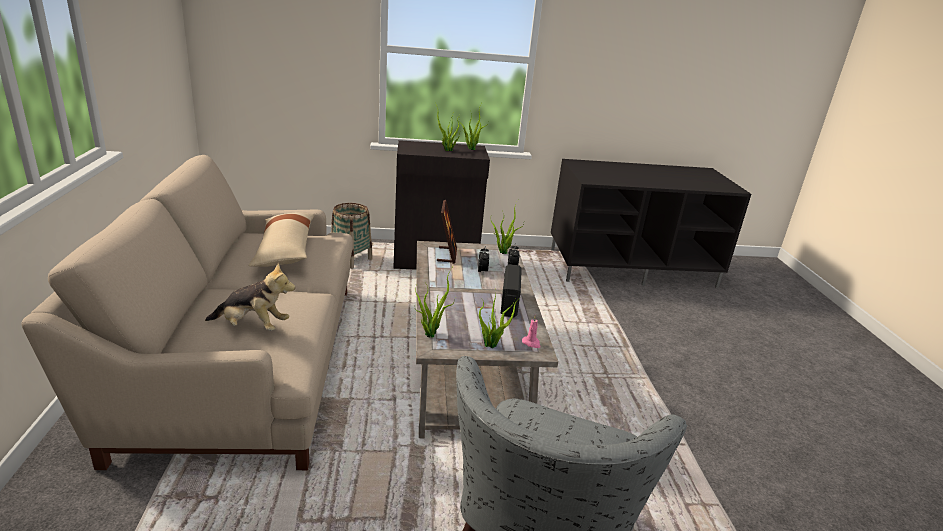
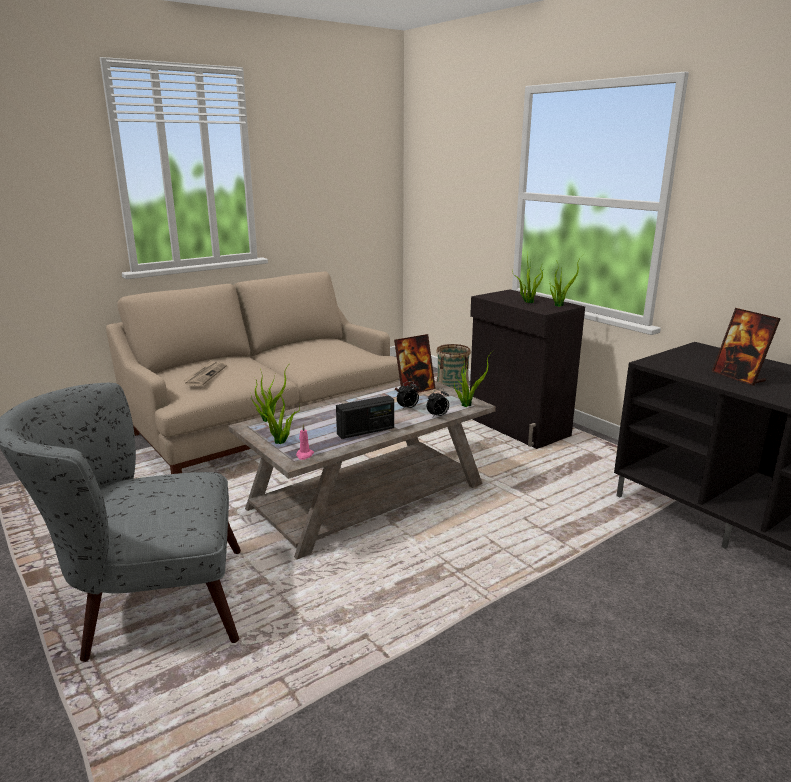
camera: 60 degrees right, 5 degrees down
plush toy [205,263,295,331] -> newspaper [183,360,227,386]
beige pillow [249,212,315,267] -> none
none -> picture frame [711,308,781,386]

